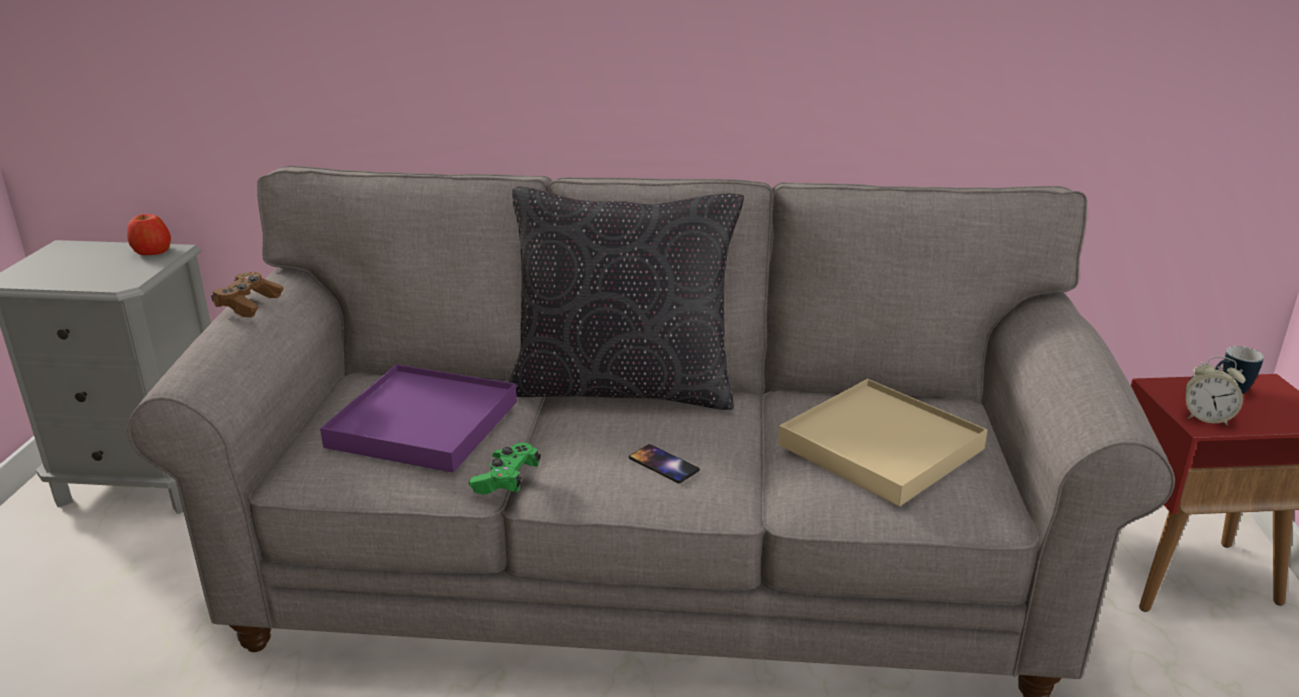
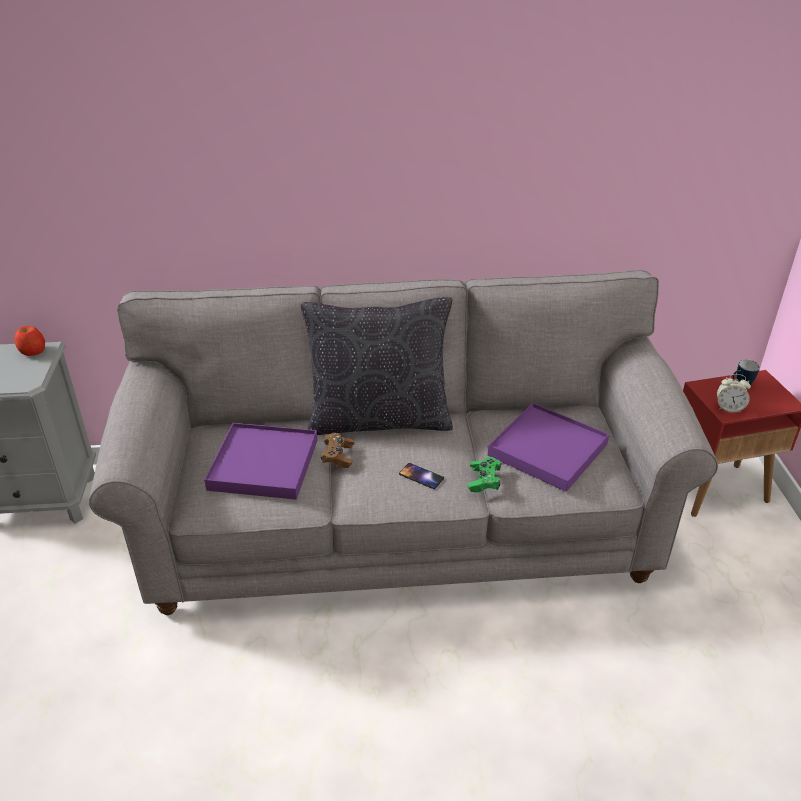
camera: 10 degrees left, 10 degrees up
brown game controller [211,272,284,317] -> brown game controller moved to [321,433,355,468]
green game controller [469,443,540,495] -> green game controller moved to [467,457,502,492]
beige tray [778,379,988,506] -> purple tray [488,403,609,492]

